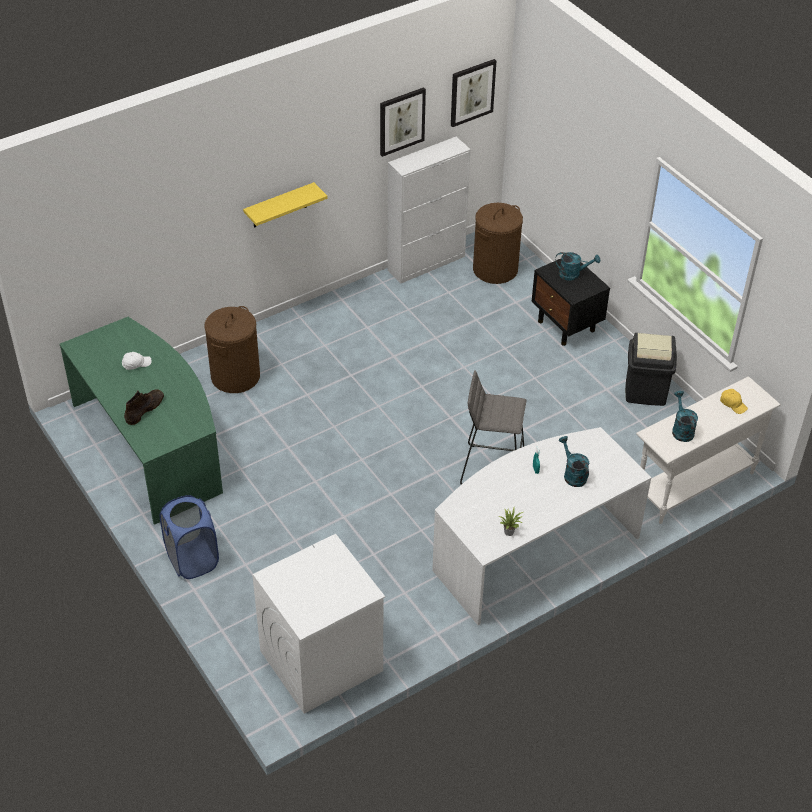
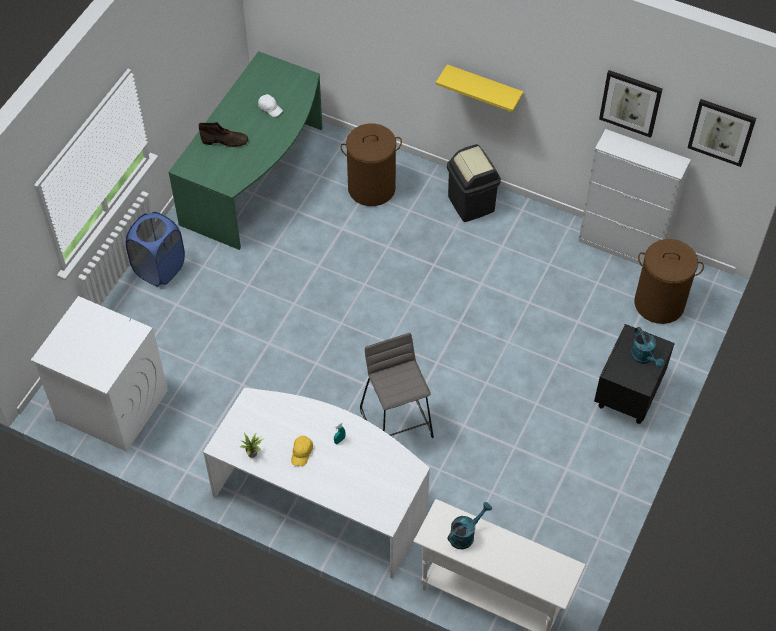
camera: 60 degrees right, 10 degrees up
turquoise watering can [559,436,589,487] -> none
black trash can [625,333,677,406] -> black trash can moved to [447,144,501,222]
yellow cap [720,389,748,414] -> yellow cap moved to [291,436,313,466]

